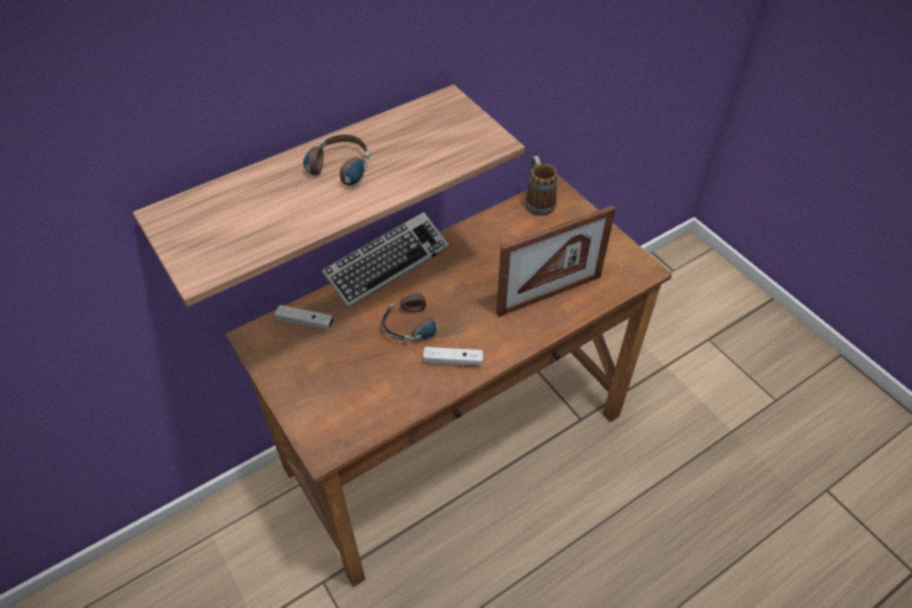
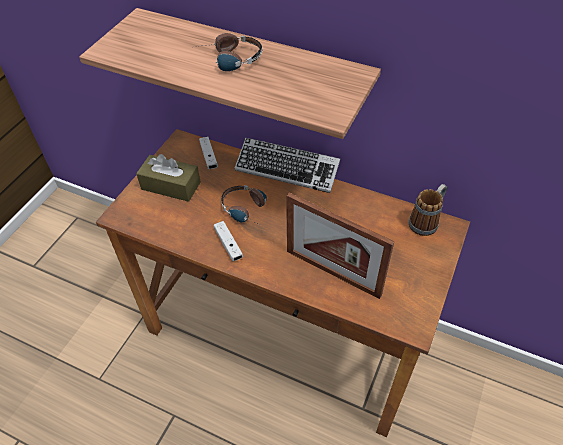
camera: 60 degrees right, 0 degrees up
none -> brown tissue box [136,154,201,202]

